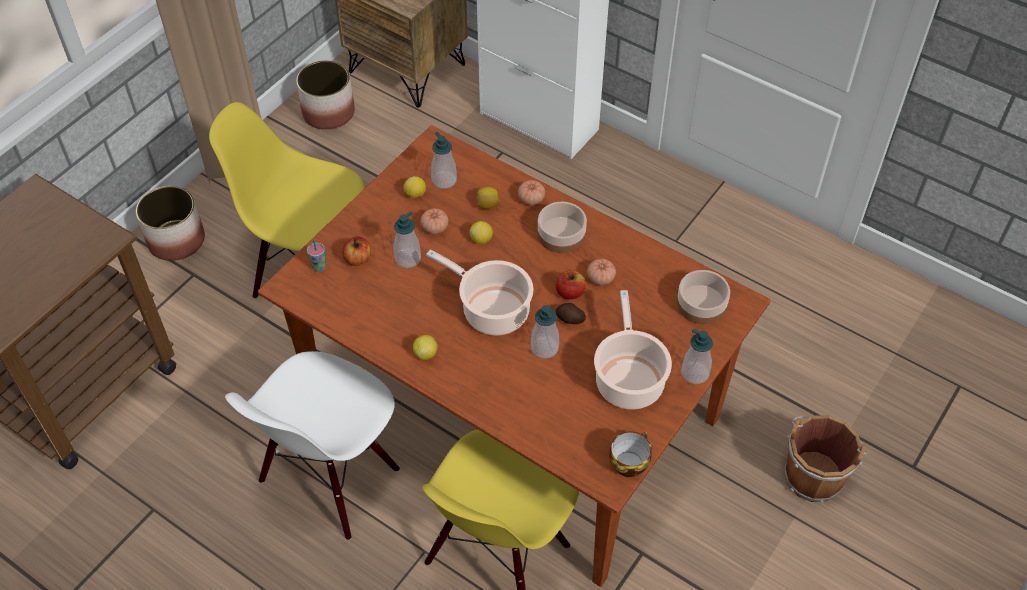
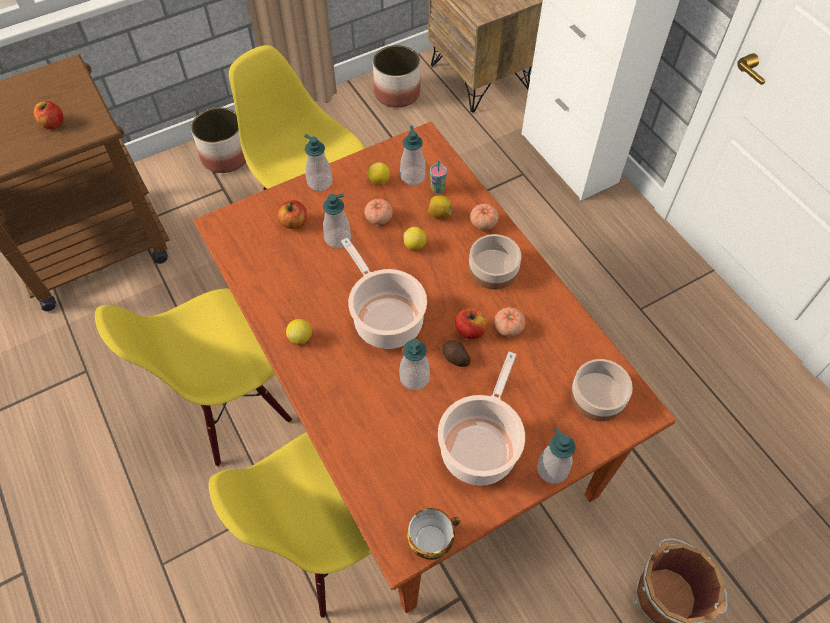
camera: 25 degrees right, 5 degrees up
white chair [225,351,400,540] -> yellow chair [95,288,292,466]
cup [307,240,326,272] -> cup moved to [430,160,447,193]
none -> apple [34,101,63,129]
none -> soap dispenser [304,134,333,191]

